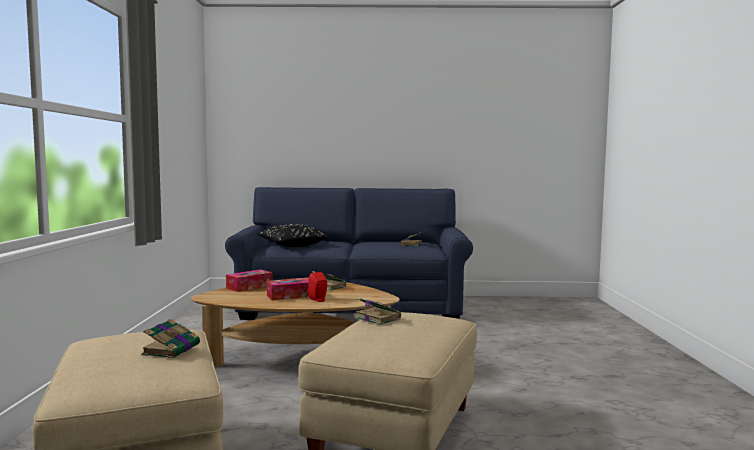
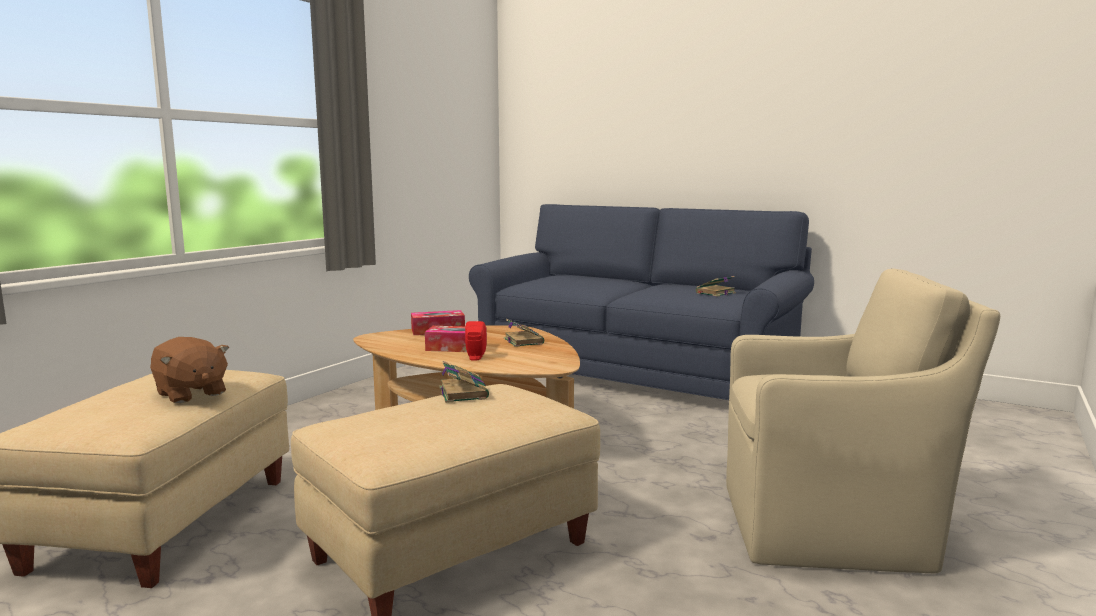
camera: 30 degrees right, 5 degrees up
book [141,319,200,358] -> brown plush toy [150,337,229,403]
black pillow [258,224,328,247] -> none
none -> beige armchair [726,268,1000,573]

